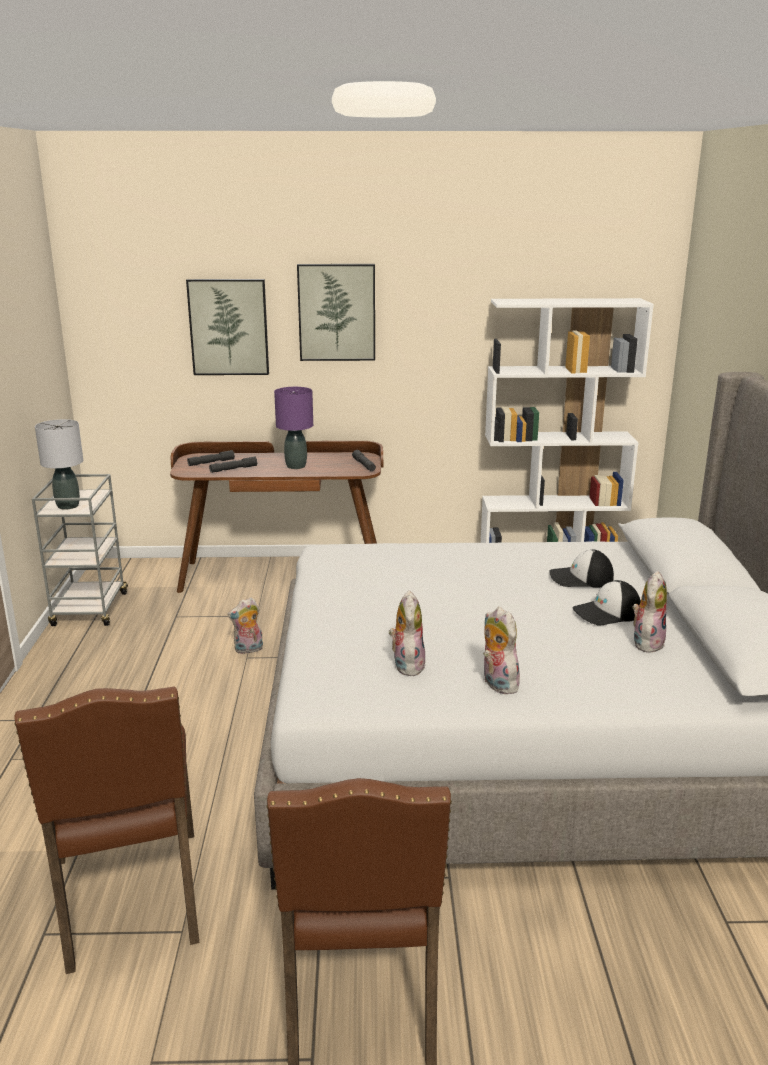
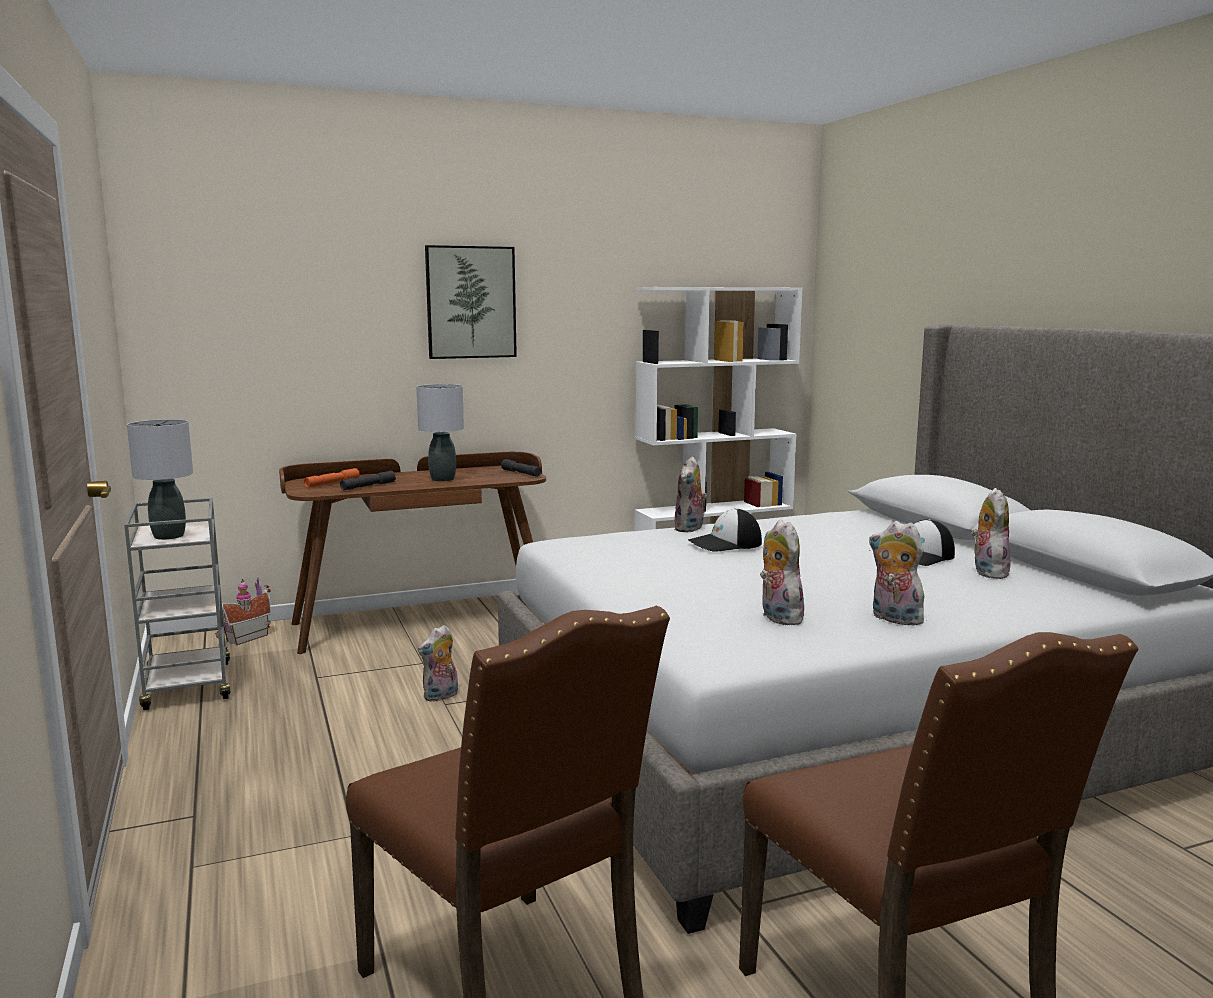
camera: 20 degrees left, 10 degrees down
picture [186,279,269,375] -> none
grey flashlight [187,450,235,466] -> orange flashlight [304,468,360,487]
purple table lamp [274,387,313,469] -> grey table lamp [416,384,464,482]
cap [549,549,614,588] -> cap moved to [688,509,762,551]
none -> toy house [216,578,271,645]
none -> plush toy [674,456,708,532]

